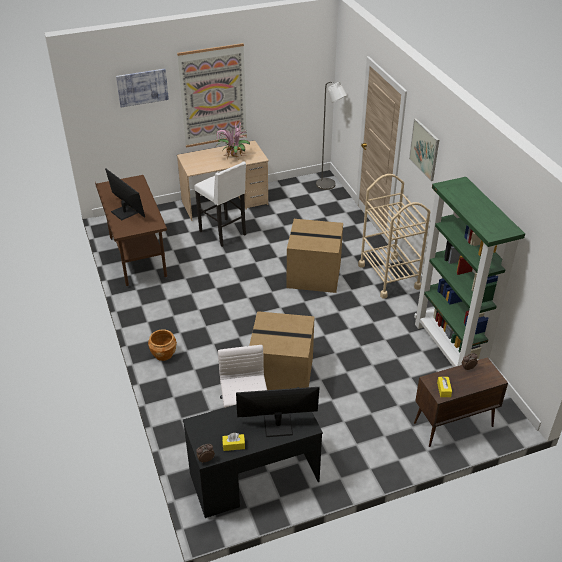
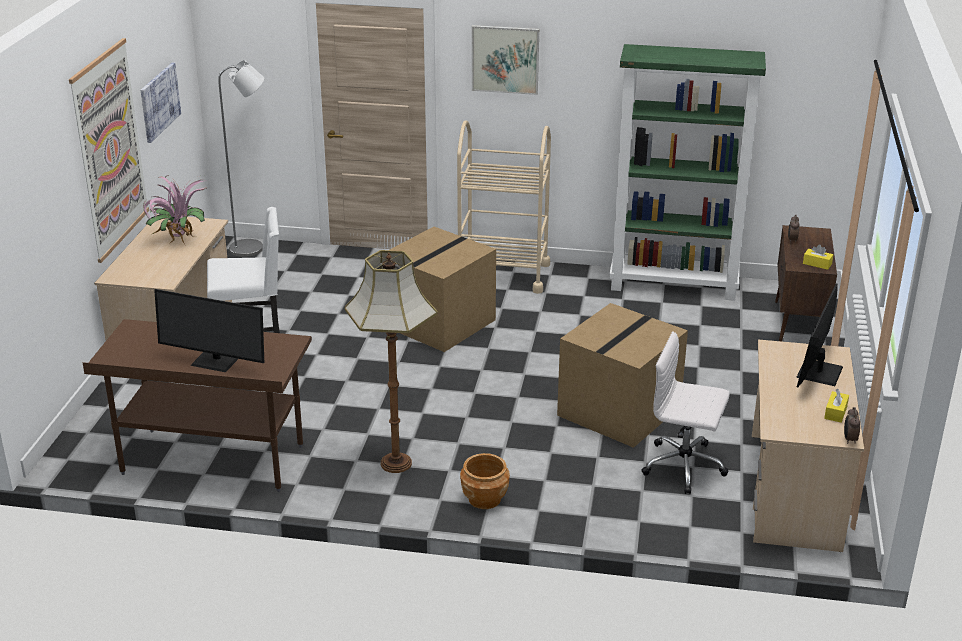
camera: 60 degrees left, 10 degrees down
monitor [105,168,145,221] -> monitor turned 150 degrees counterclockwise [154,289,264,372]
picture [116,69,169,108] -> picture moved to [141,62,181,143]
black desk [183,387,323,518] -> beige desk [752,340,864,552]
none -> floor lamp [344,250,437,473]

